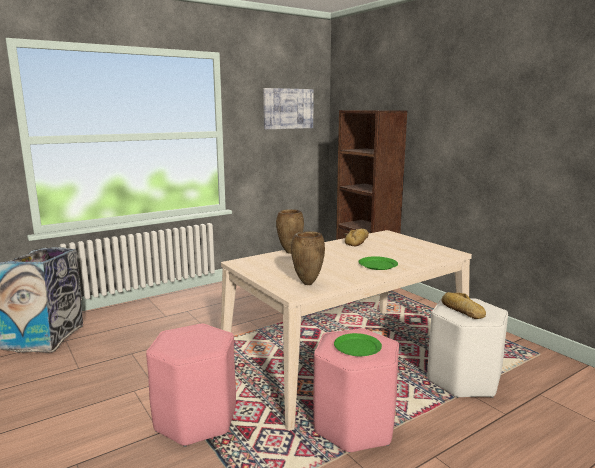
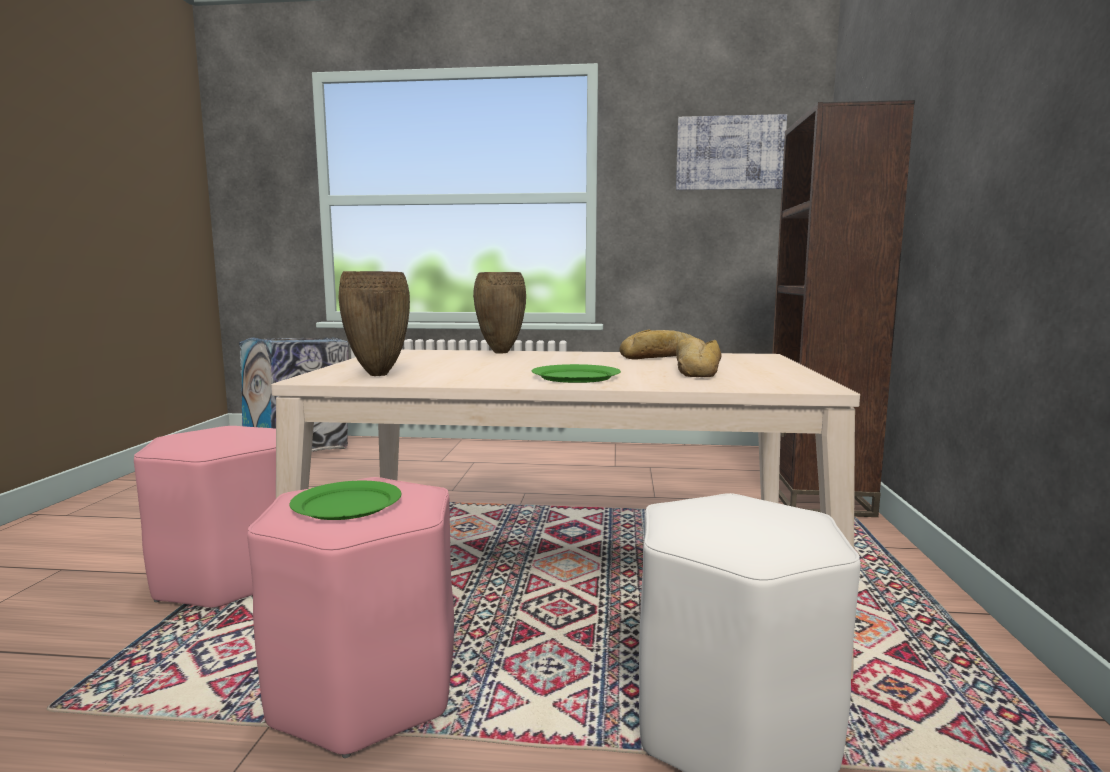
camera: 40 degrees right, 5 degrees down
bread [441,292,486,319] -> bread moved to [676,338,722,377]

